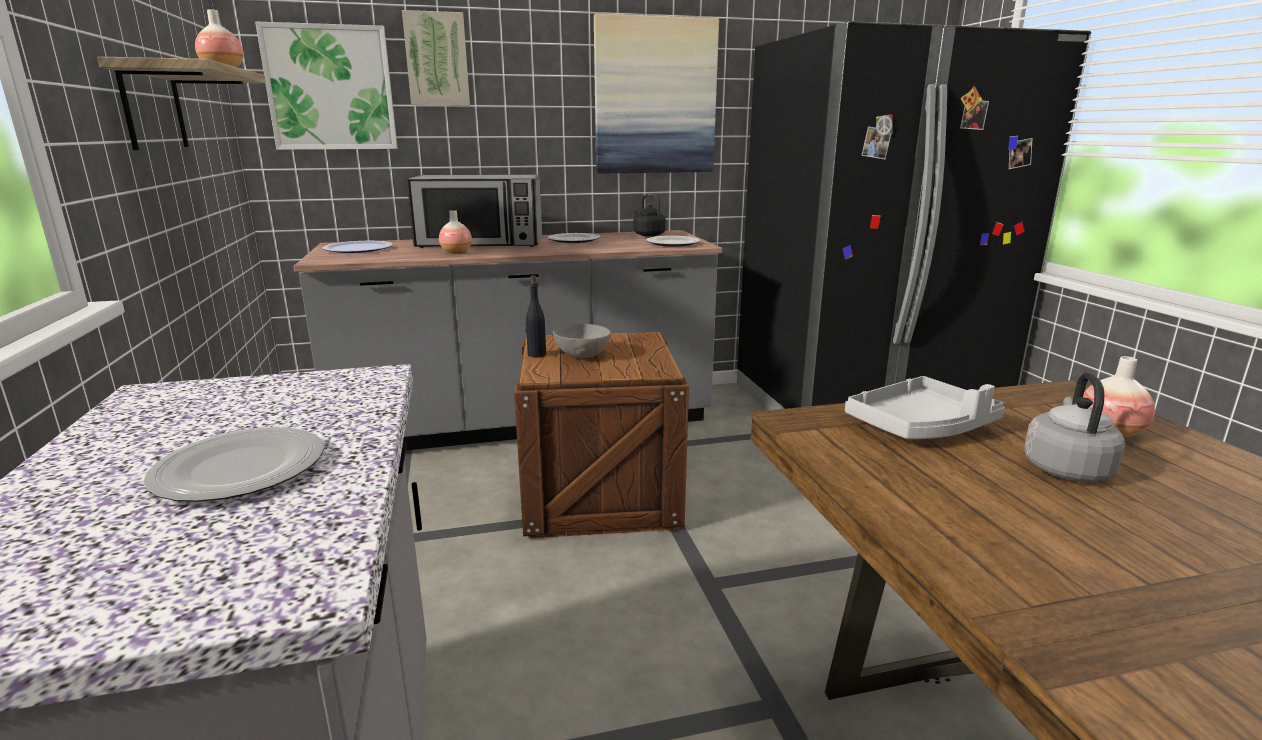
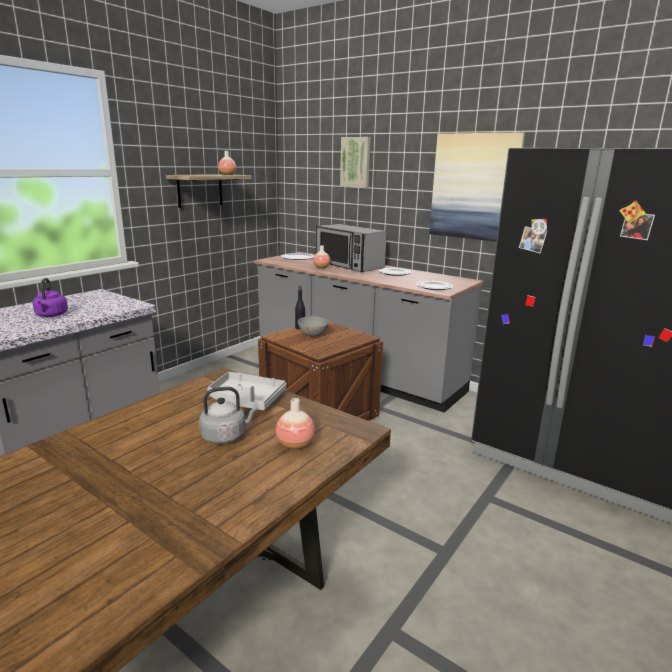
camera: 50 degrees right, 0 degrees up
plate [143,427,324,502] -> purple kettle [33,278,68,317]
picture [255,21,398,150] -> none
black kettle [633,194,666,237] -> none

